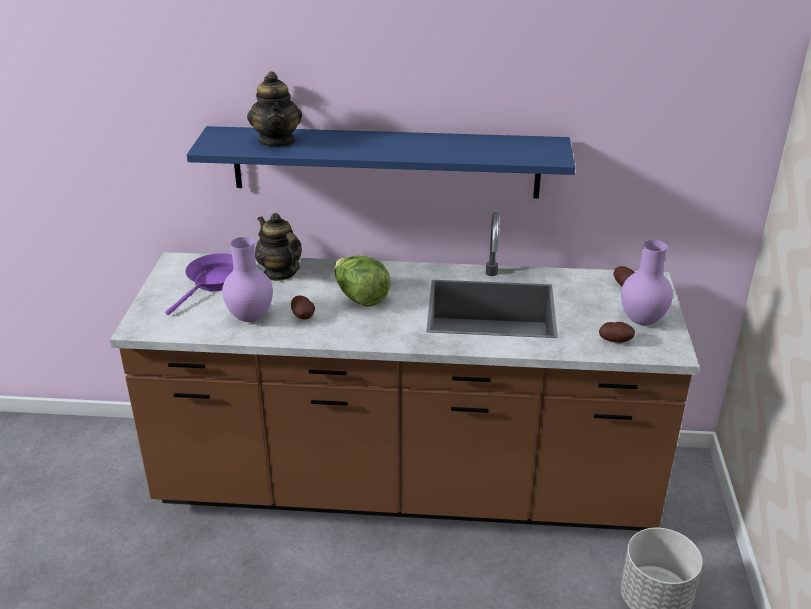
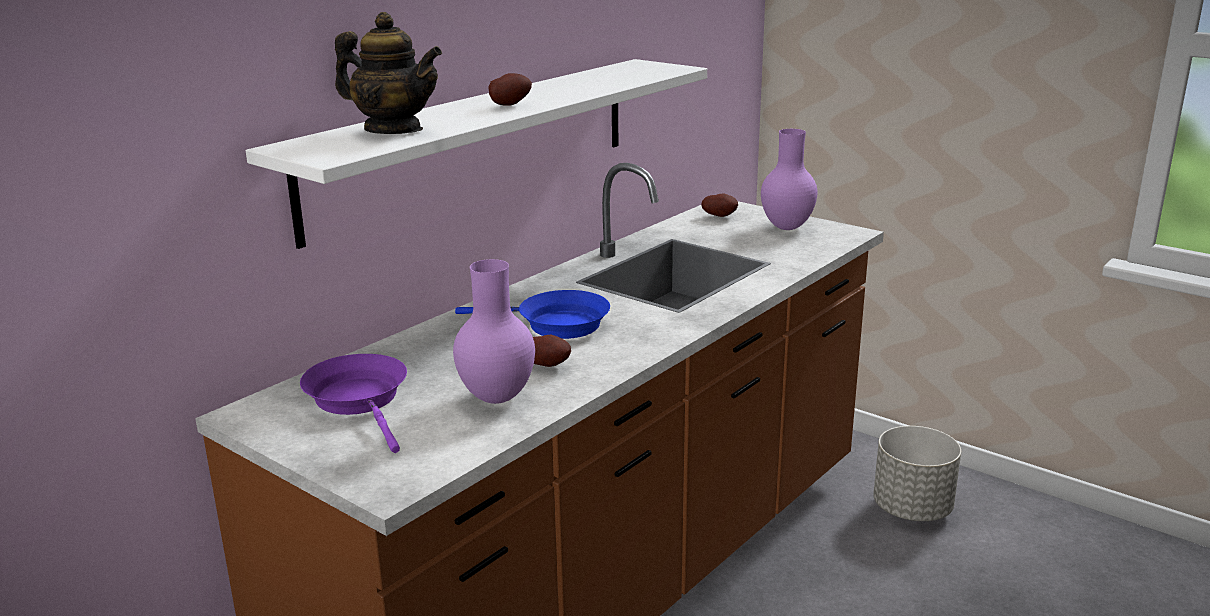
camera: 55 degrees left, 10 degrees down
blue shelf [187,126,575,198] -> white shelf [246,59,707,249]
teapot [255,213,302,281] -> none
lettuce [334,255,390,307] -> blue frying pan [455,290,610,339]
potato [599,322,635,343] -> potato moved to [488,73,532,106]

